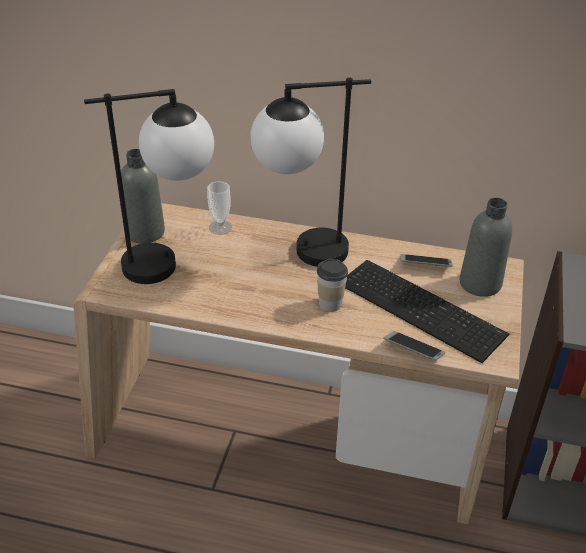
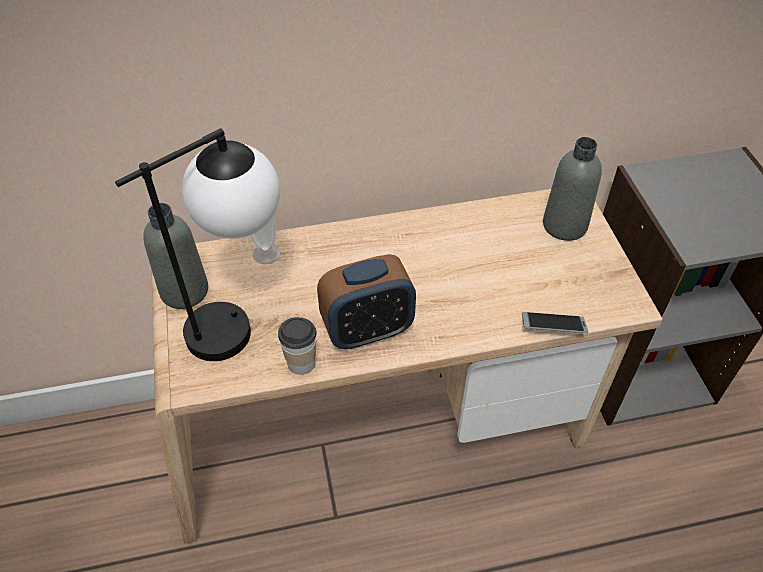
camera: 25 degrees left, 10 degrees up
table lamp [250,77,371,267] -> none
cup [317,259,348,311] -> cup moved to [278,317,316,375]
keyboard [345,260,509,363] -> none
phone [400,254,453,267] -> none
none -> alarm clock [317,254,416,349]

